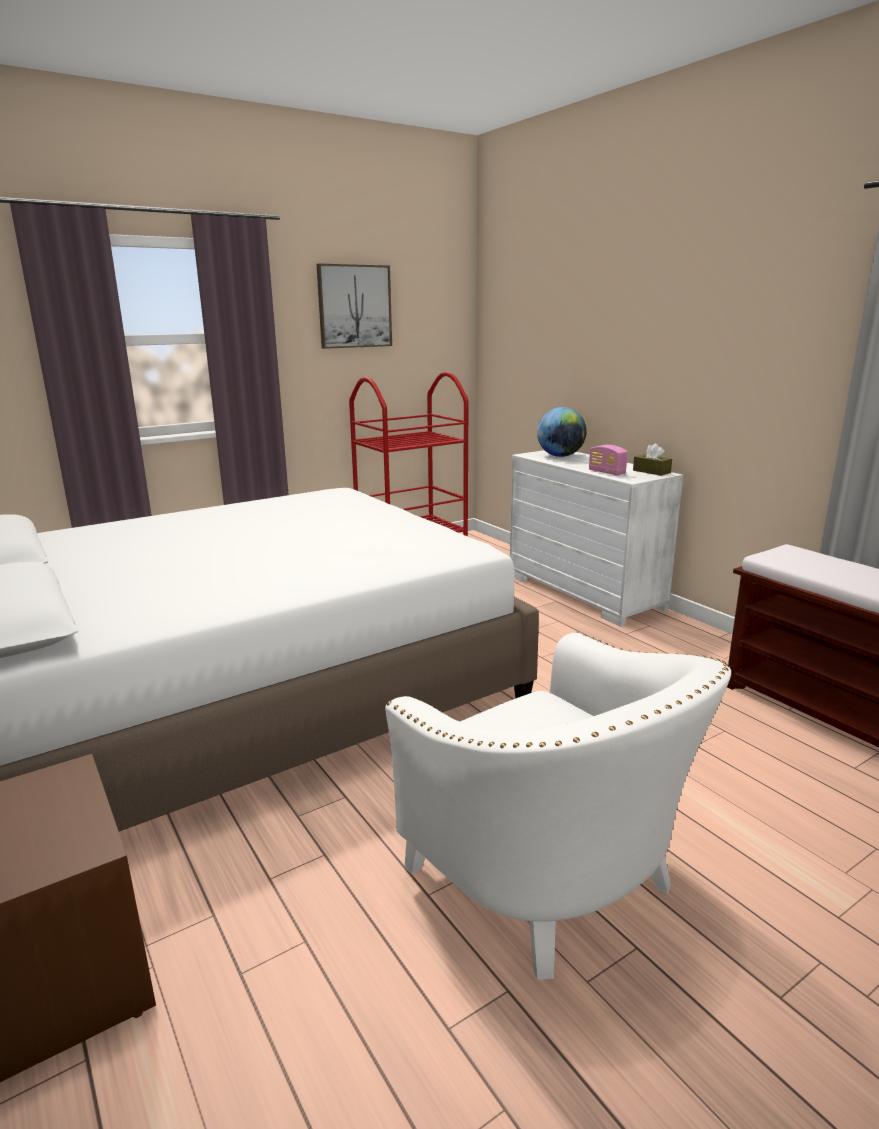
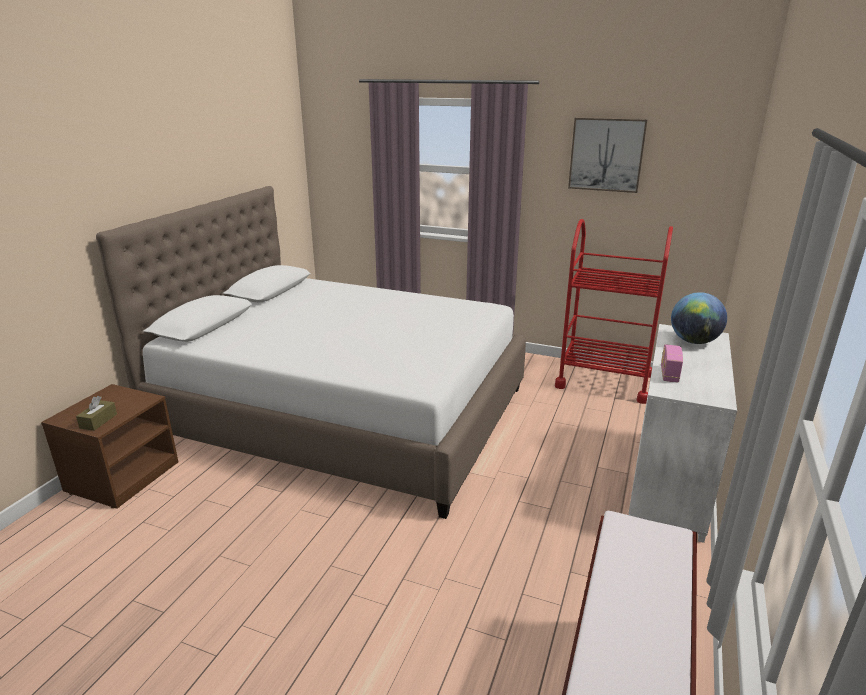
camera: 55 degrees right, 5 degrees up
white armchair [385,631,731,980] -> none
brown tissue box [633,444,672,476] -> brown tissue box moved to [76,396,117,431]

